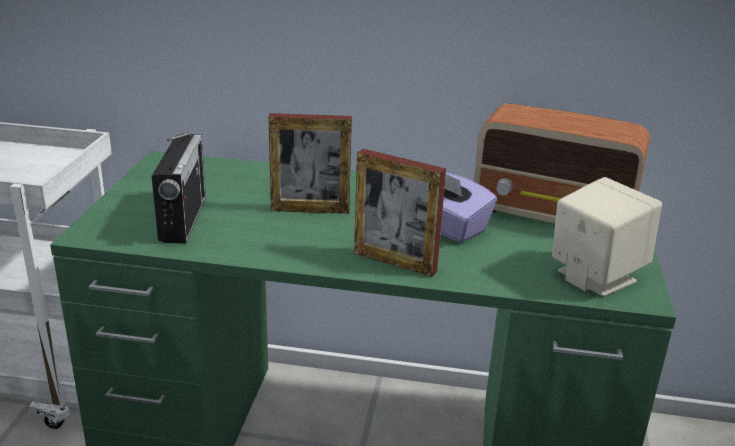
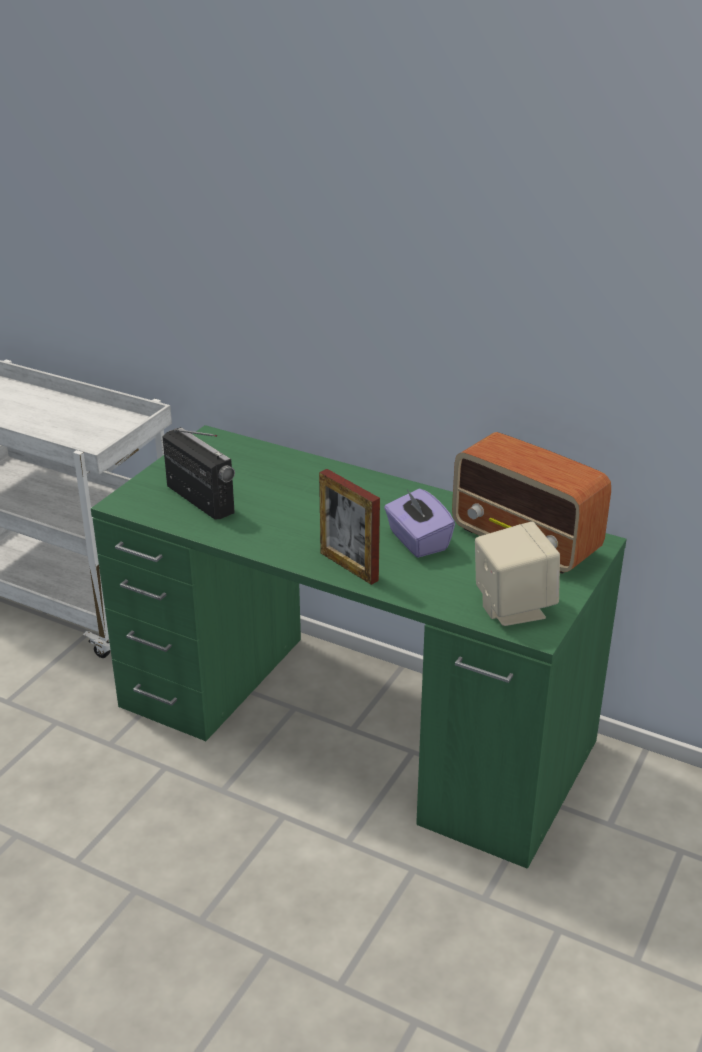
camera: 20 degrees right, 5 degrees up
radio [152,132,206,244] -> radio turned 60 degrees counterclockwise [163,427,235,519]
picture frame [269,113,352,214] -> none

